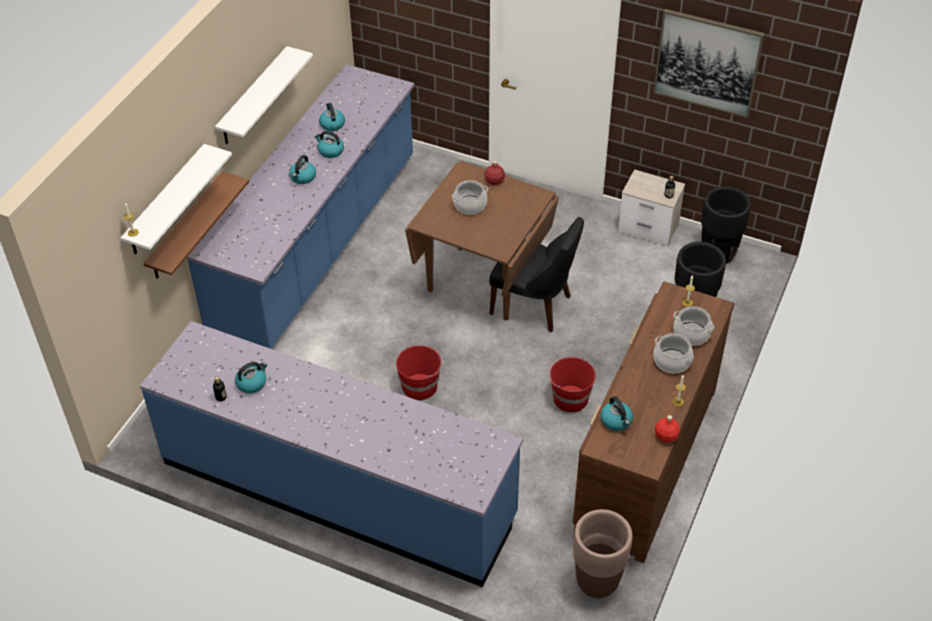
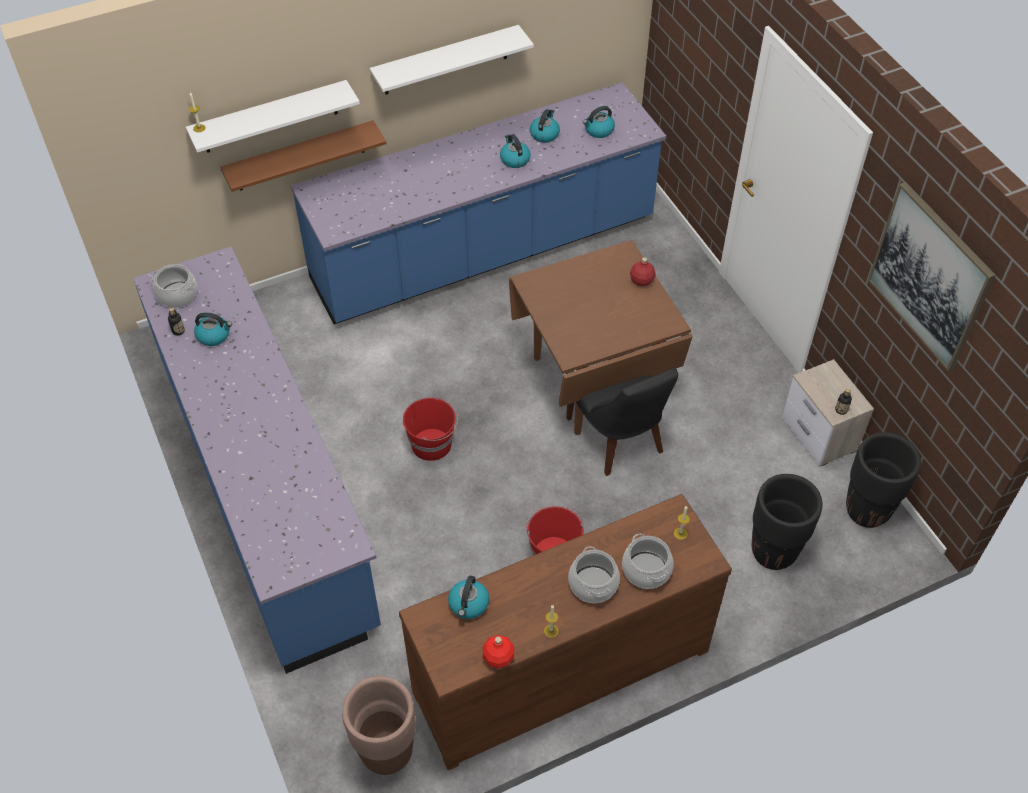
camera: 40 degrees right, 5 degrees up
kettle [289,155,316,184] -> kettle moved to [583,106,615,138]
cooking pot [452,180,488,215] -> cooking pot moved to [151,264,197,308]

